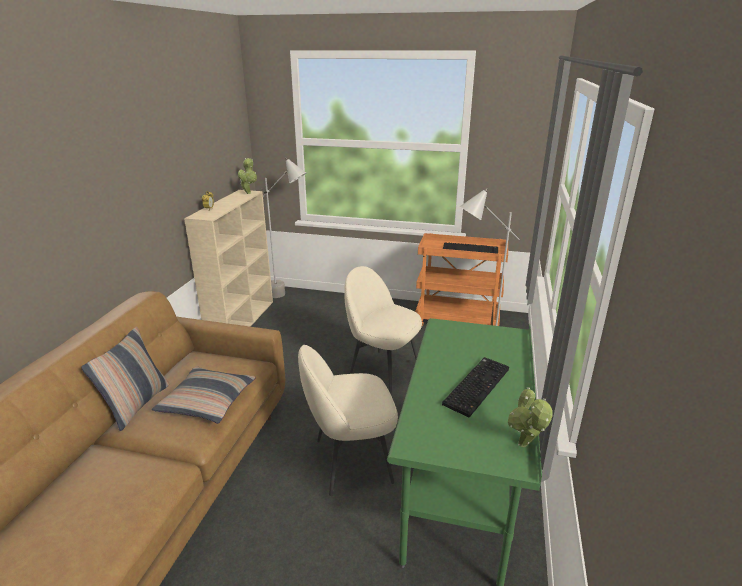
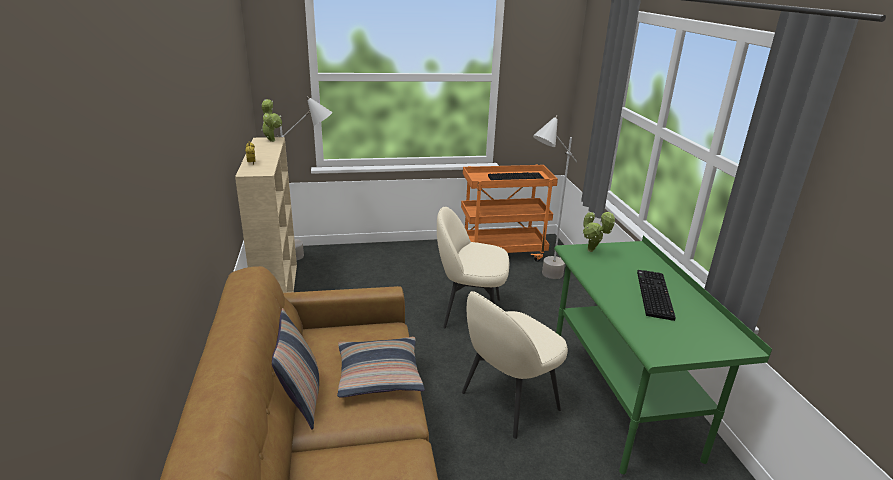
camera: 25 degrees left, 0 degrees up
potted plant [508,387,553,447] -> potted plant moved to [582,211,615,252]

